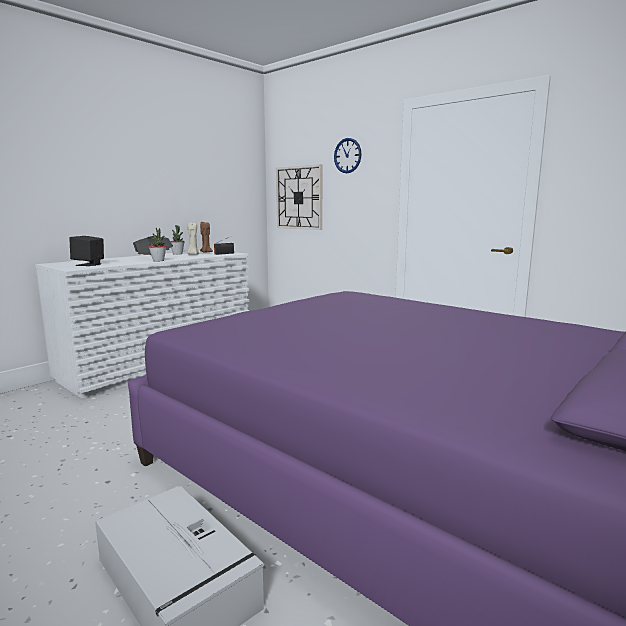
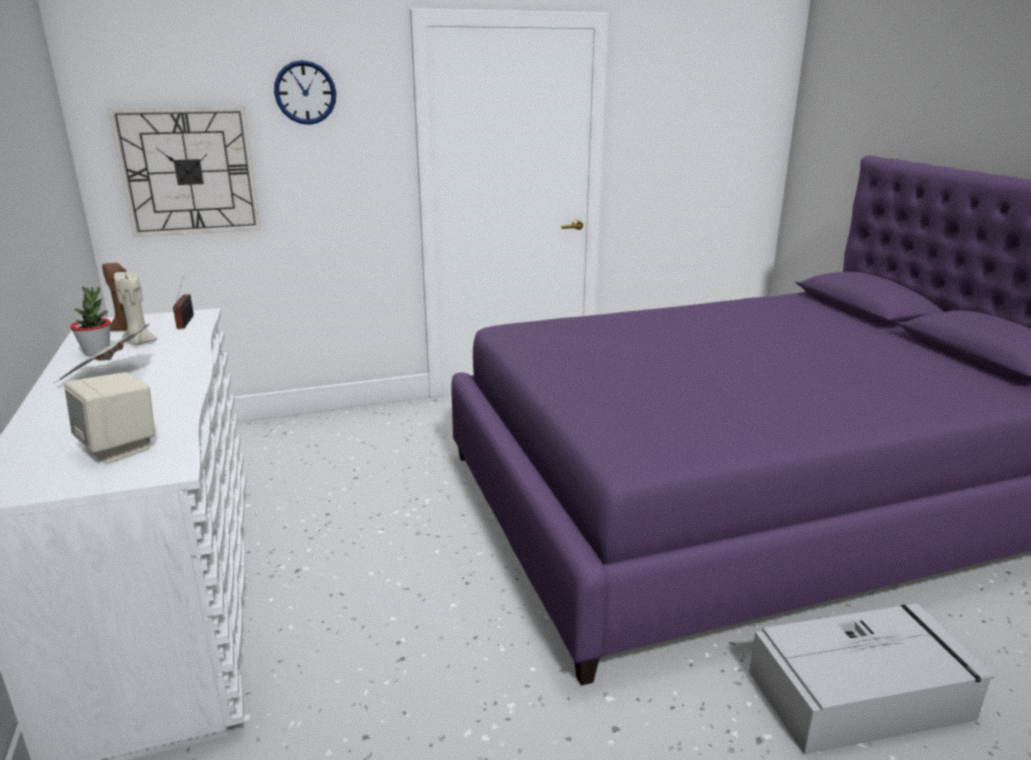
camera: 60 degrees left, 10 degrees up
black speaker [69,236,104,266] -> beige speaker [65,372,155,464]
potted plant [149,228,166,262] -> none

